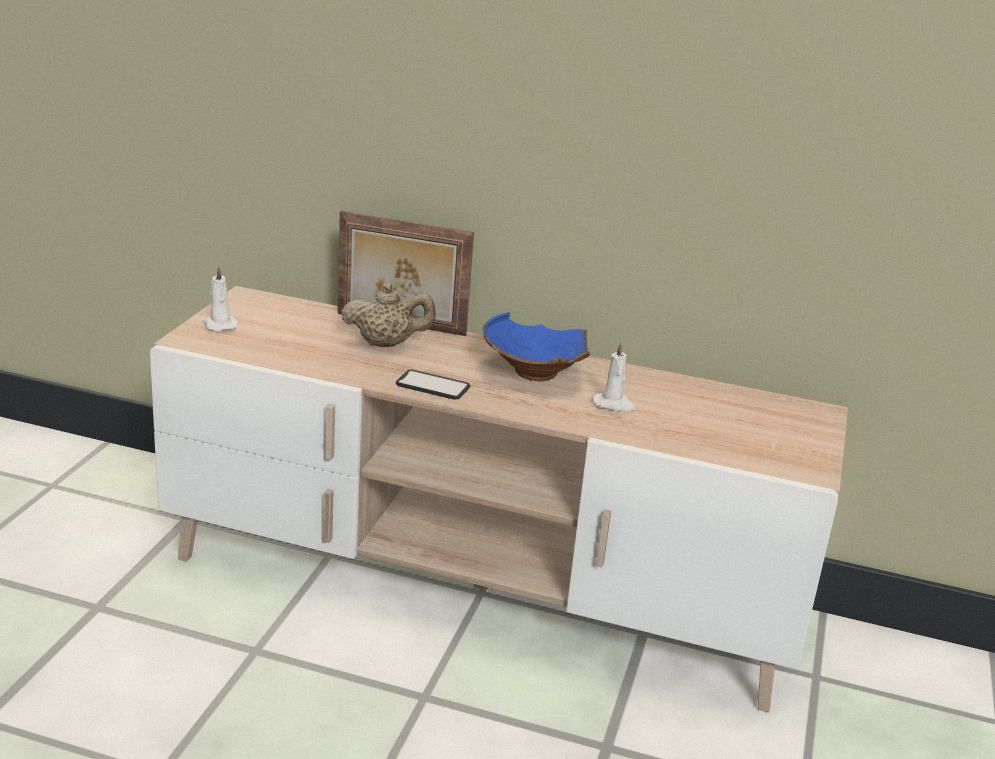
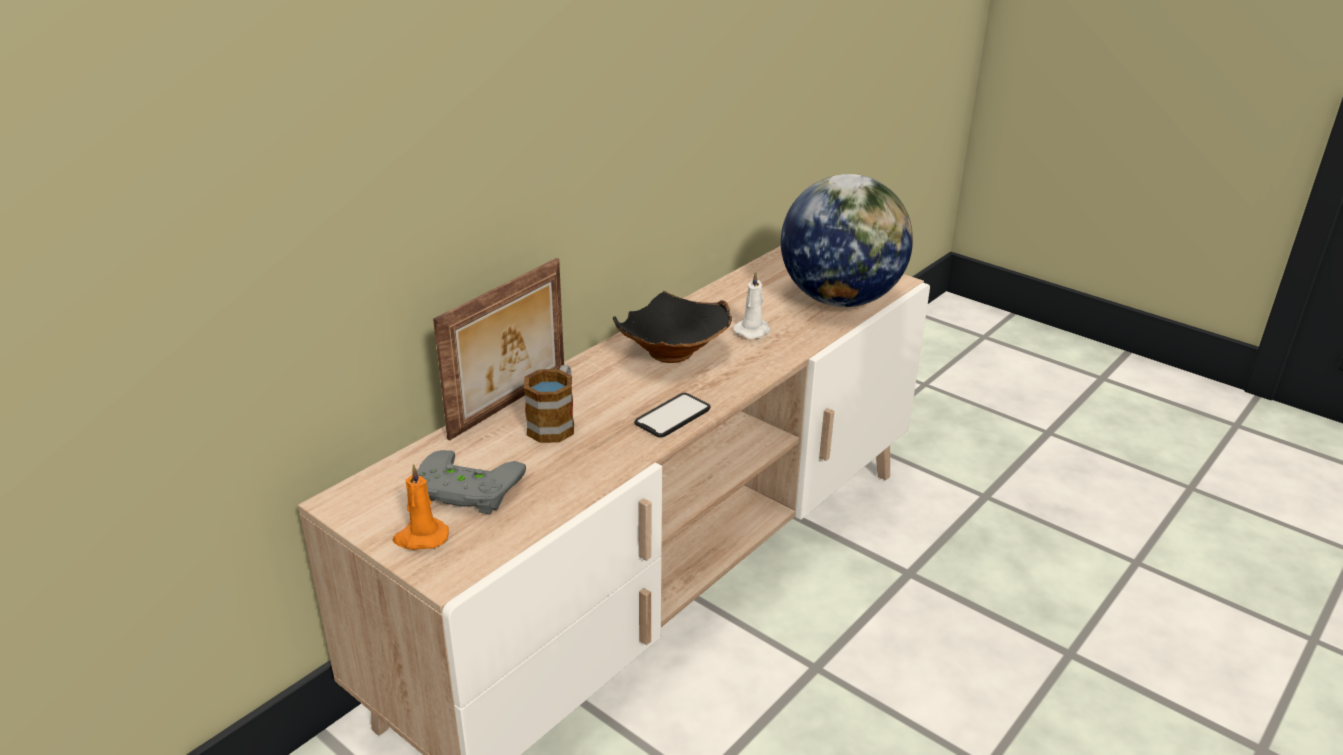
camera: 65 degrees left, 5 degrees up
white candle [203,266,239,331] -> orange candle [392,464,449,550]
beige teapot [341,283,436,347] -> mug [523,365,574,443]
blue bowl [483,312,590,381] -> black bowl [613,291,732,363]
none -> grey game controller [417,450,526,515]
none -> globe [781,174,913,307]

